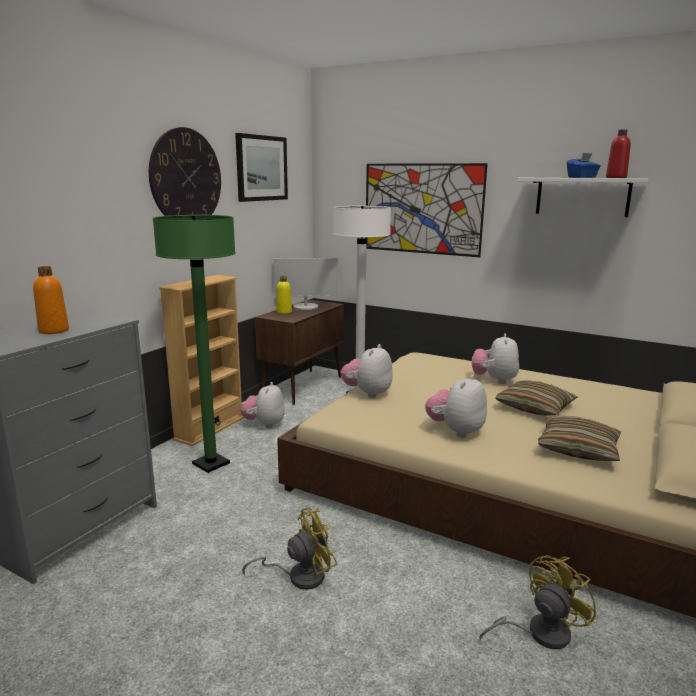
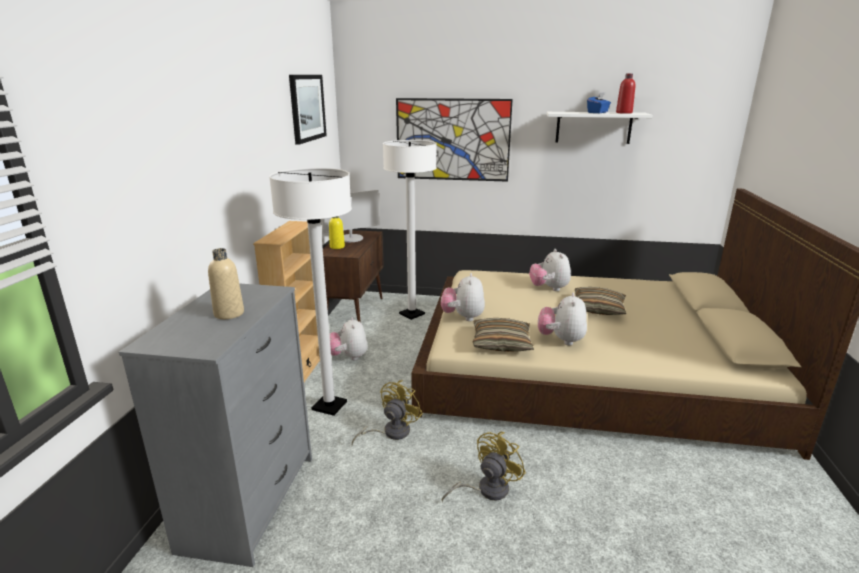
camera: 20 degrees left, 5 degrees up
orange bottle [33,266,69,334] -> beige bottle [208,248,244,319]
wall clock [149,127,221,216] -> none
green floor lamp [152,215,236,473] -> white floor lamp [269,168,352,416]
yellow fan [479,555,597,649] -> yellow fan moved to [352,380,423,445]
pillow [538,416,622,461] -> pillow moved to [473,318,534,352]

